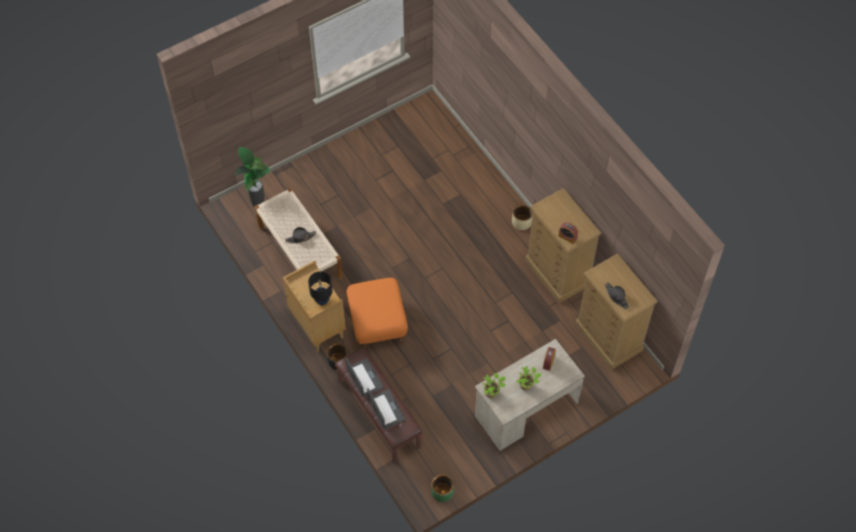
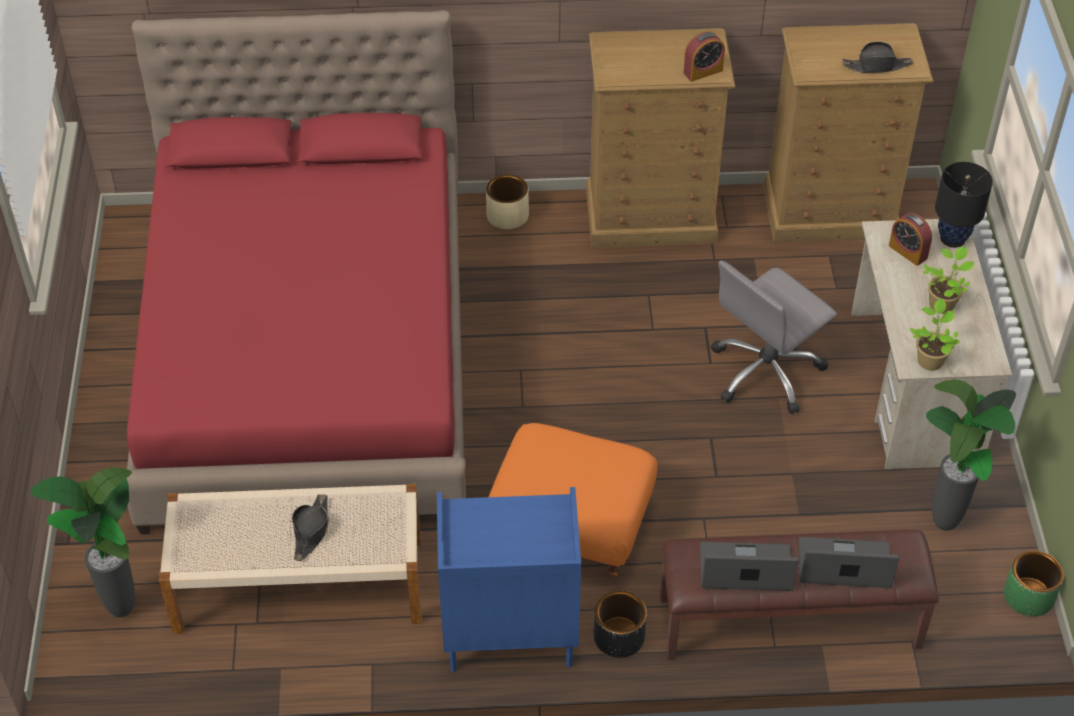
camera: 60 degrees left, 10 degrees down
brown cabinet [283,260,346,352] -> blue cabinet [437,487,581,672]
black table lamp [308,272,332,306] -> black table lamp moved to [935,162,993,248]
none -> red bed [126,10,466,535]
none -> grey office chair [711,261,837,414]
none -> potted plant [926,379,1016,531]

